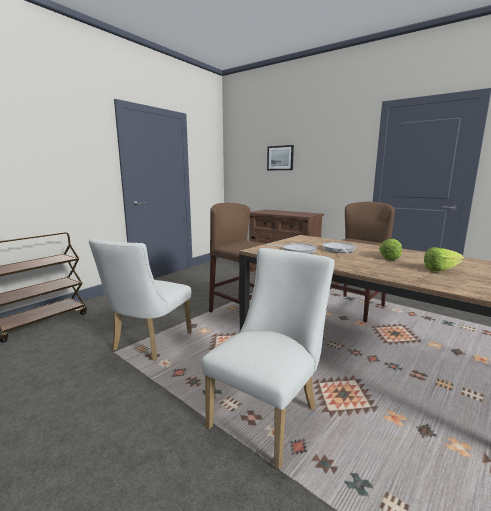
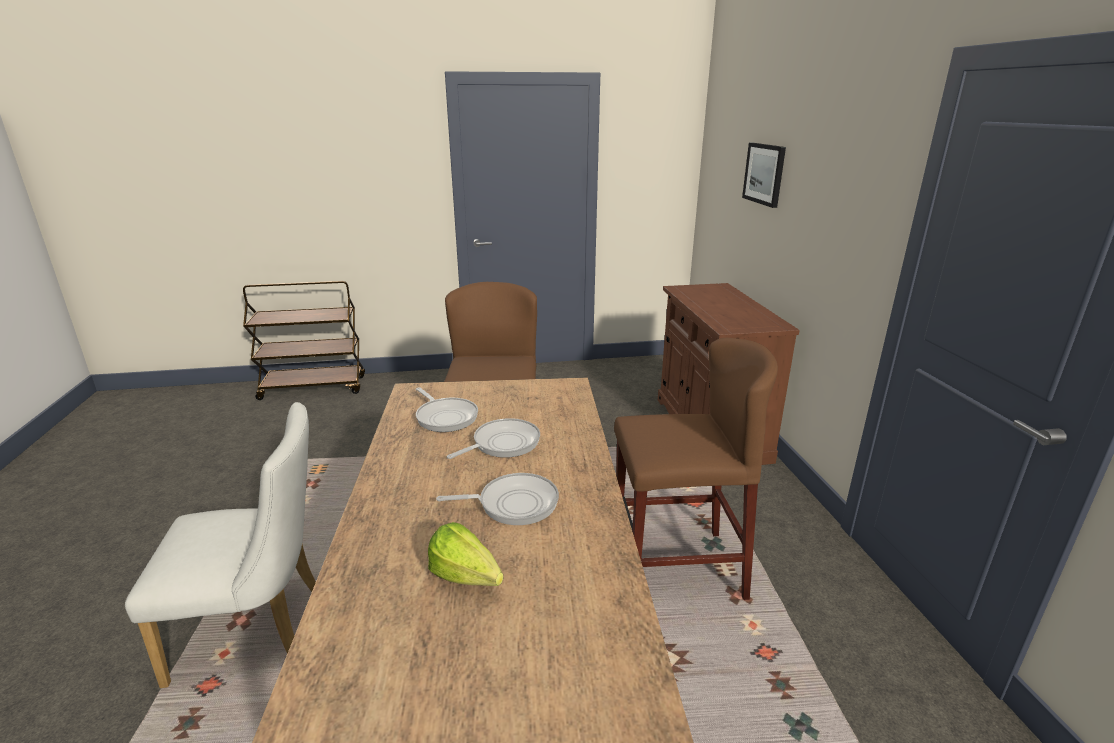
camera: 45 degrees right, 10 degrees up
white chair [89,238,192,361] -> none
lettuce [379,239,402,260] -> frying pan [436,473,559,525]

